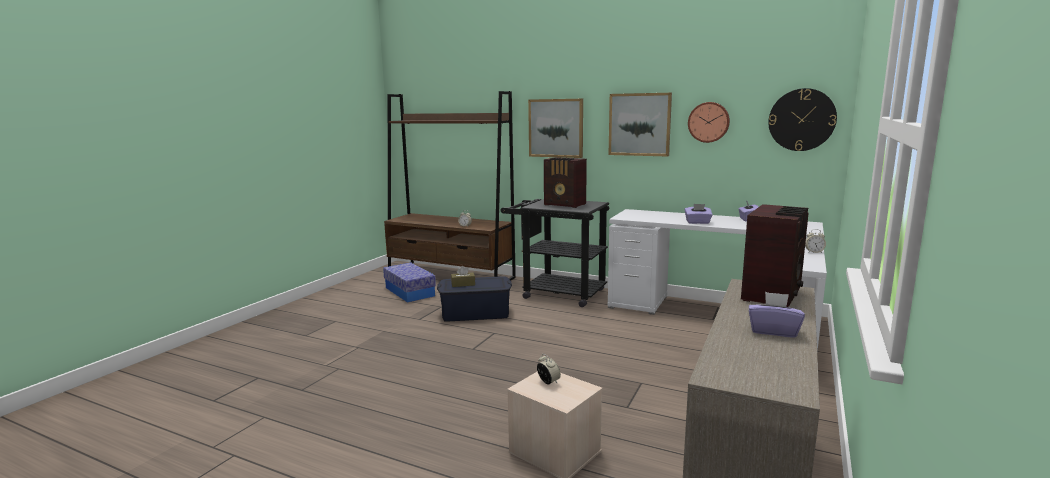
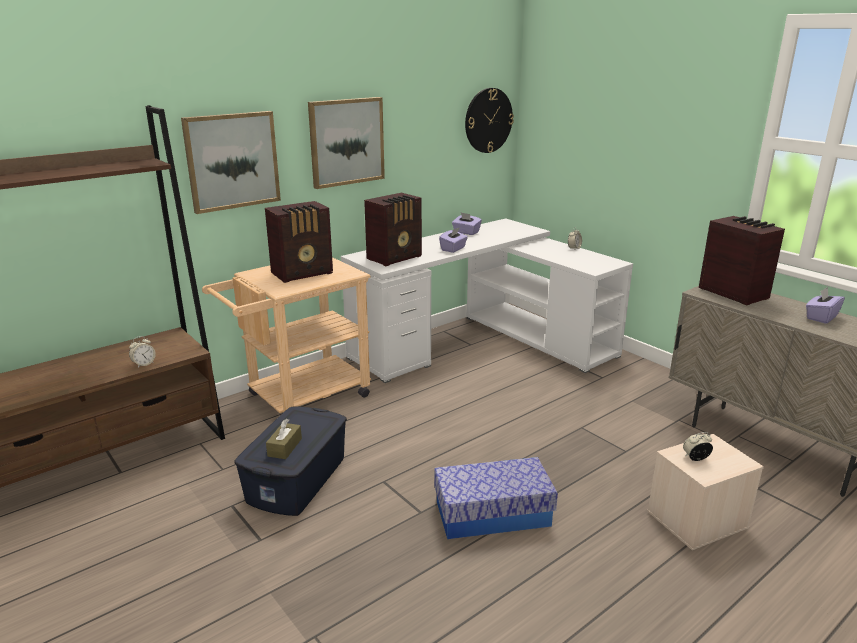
camera: 65 degrees left, 10 degrees up
storage box [383,263,436,303] -> storage box moved to [434,457,558,539]
black cart [501,199,609,307] -> beige cart [202,257,371,413]
wall clock [688,102,730,143] -> none
none -> radio [364,193,422,266]

